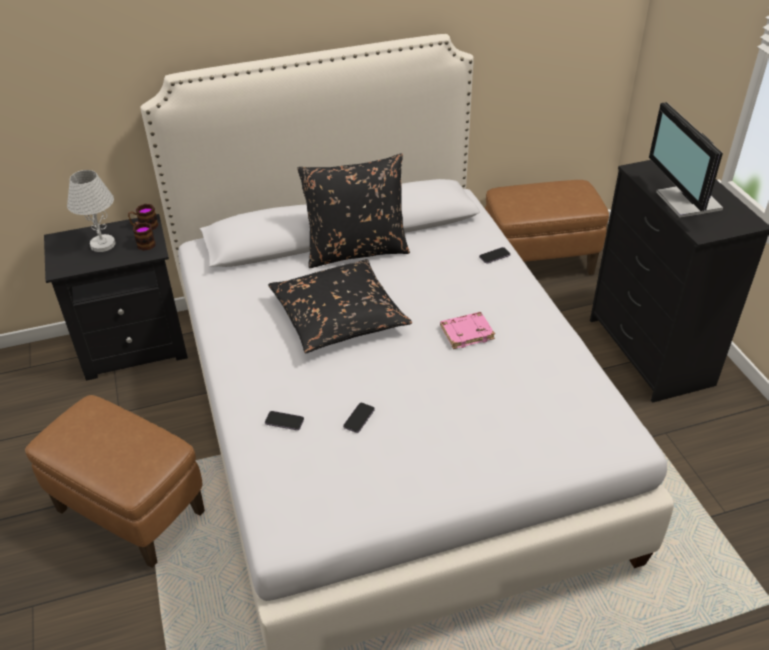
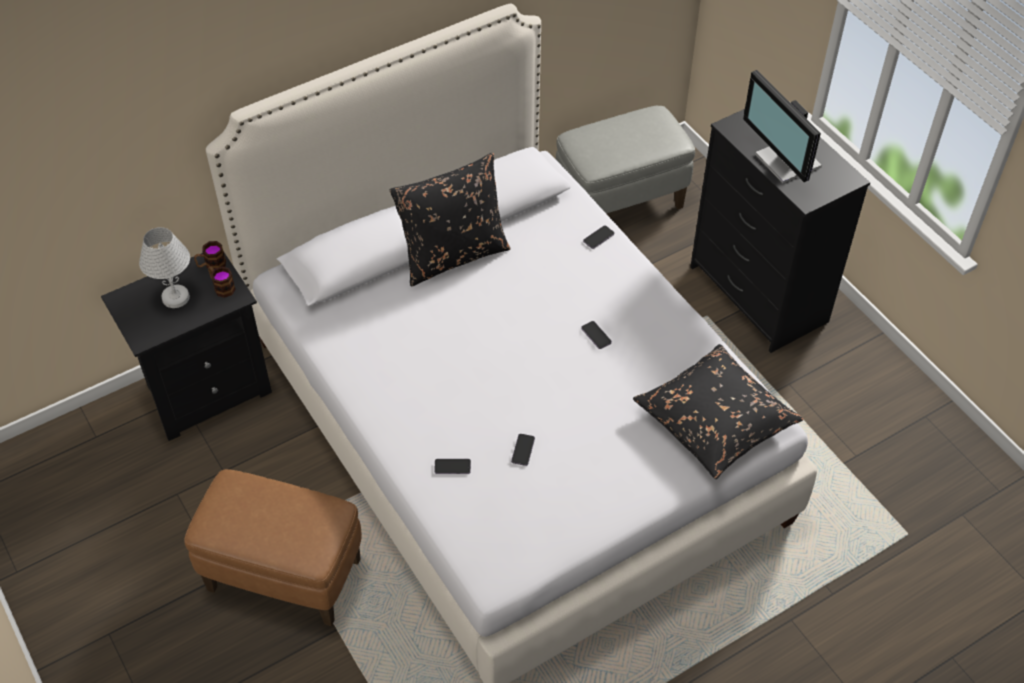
camera: 15 degrees left, 10 degrees up
black pillow [268,259,412,353] -> black pillow moved to [633,344,803,479]
pink book [440,312,495,349] -> phone [581,321,612,349]
brown ottoman [485,180,609,275] -> grey ottoman [556,106,695,213]

